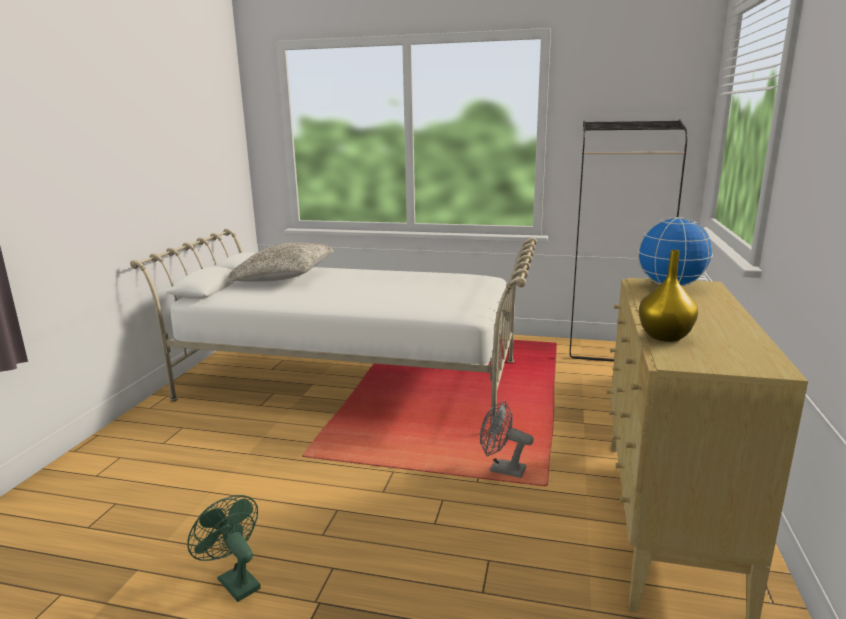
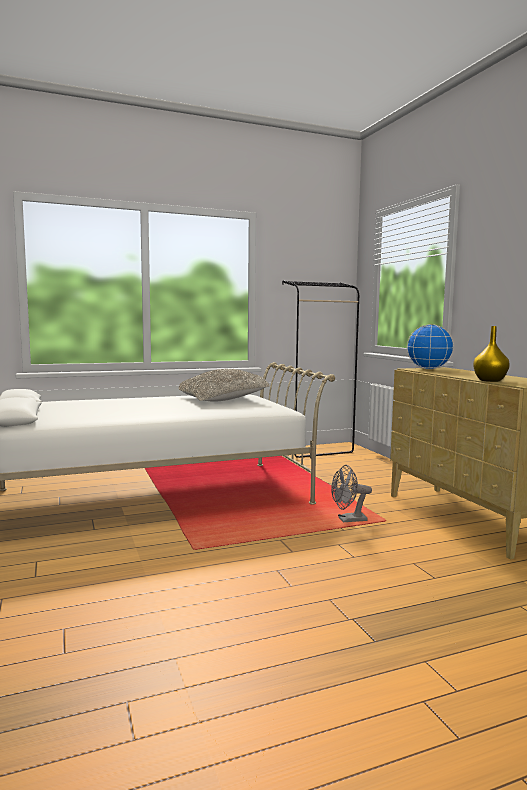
camera: 35 degrees left, 10 degrees down
green fan [187,495,261,602] -> none
beige pillow [227,243,333,282] -> beige pillow moved to [178,369,270,402]

